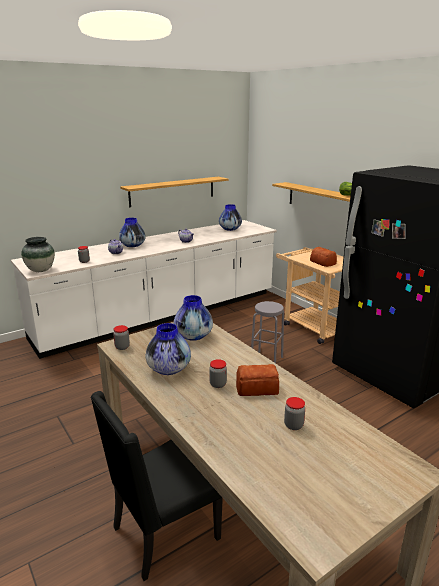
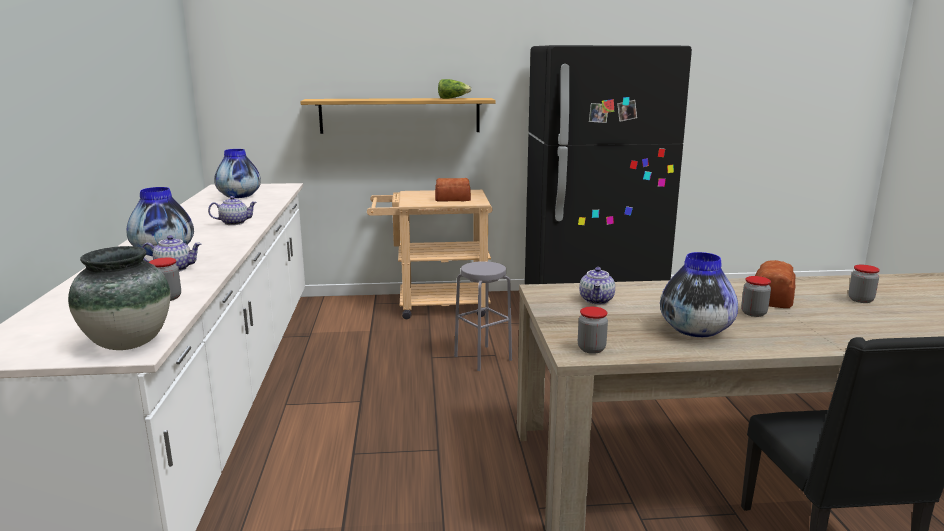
camera: 60 degrees left, 5 degrees down
shelf [120,177,228,207] -> none
vase [173,295,213,341] -> teapot [579,267,615,304]

